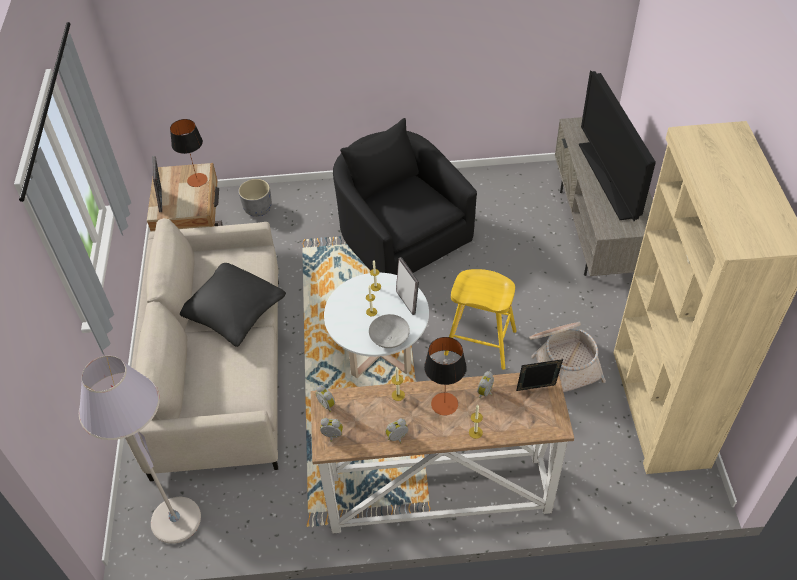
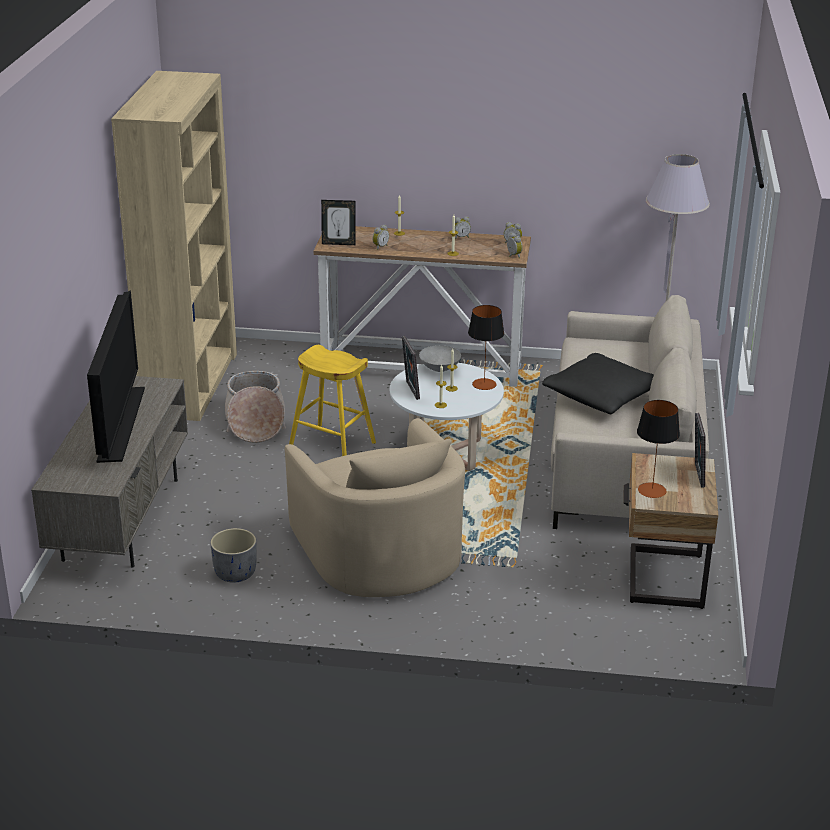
camera: 170 degrees left, 20 degrees down
grey planter [238,179,272,217] -> grey planter moved to [210,528,257,583]
black armchair [333,118,477,275] -> beige armchair [285,418,465,597]
table lamp [424,337,467,416] -> table lamp moved to [468,305,504,390]

